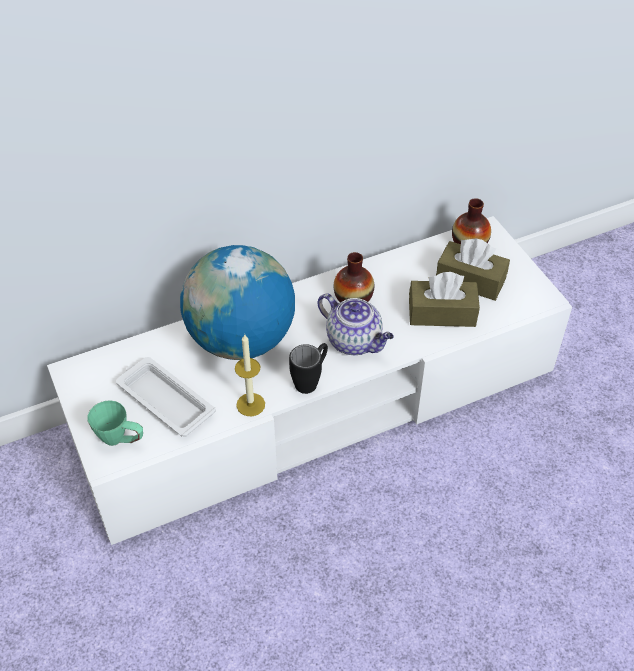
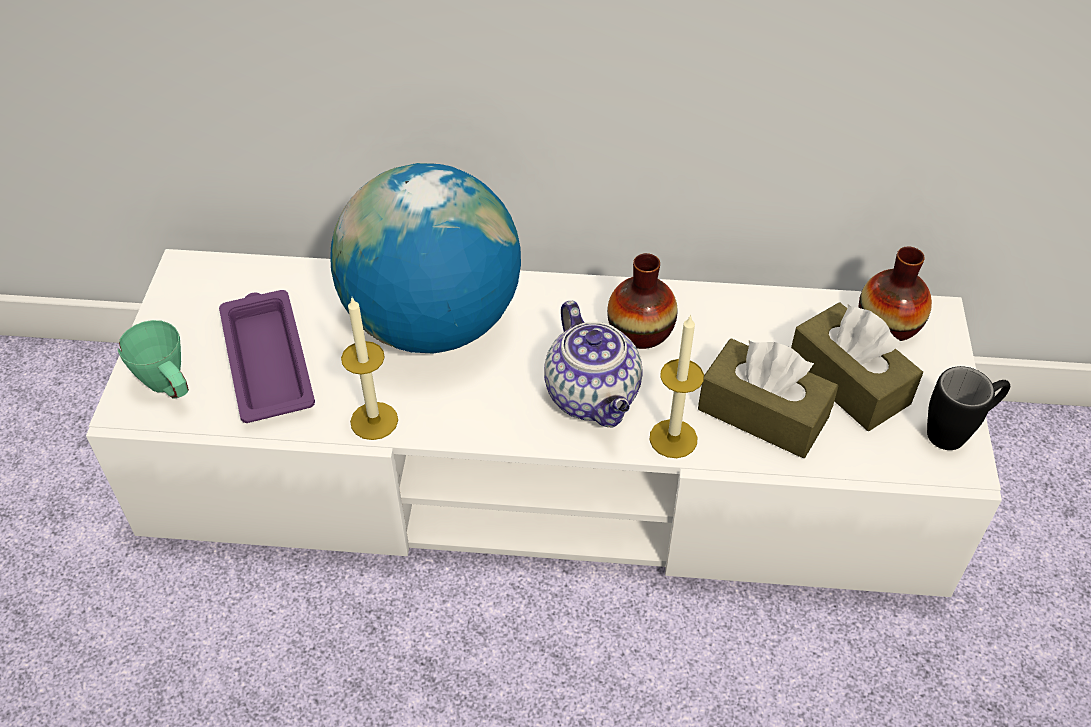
camera: 30 degrees right, 0 degrees up
white tray [116,357,216,437] -> purple tray [219,290,315,423]
black mug [289,343,328,394] -> black mug moved to [927,366,1010,450]
none -> candle [650,314,704,458]

